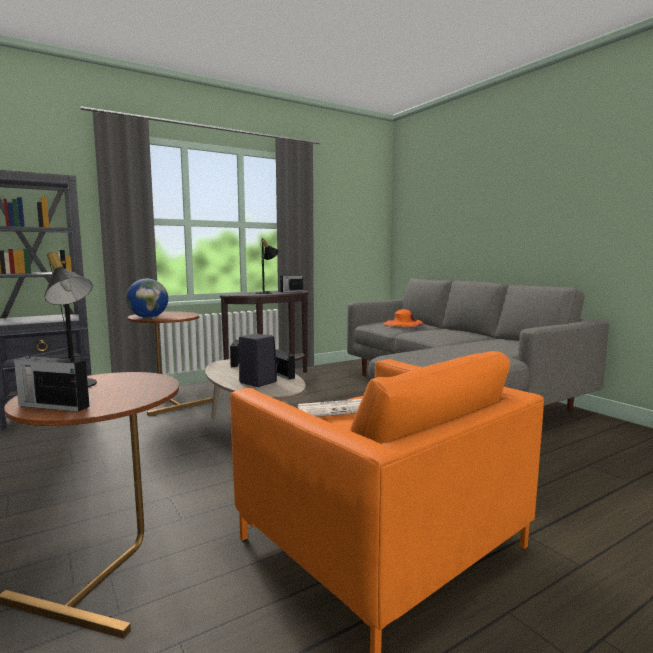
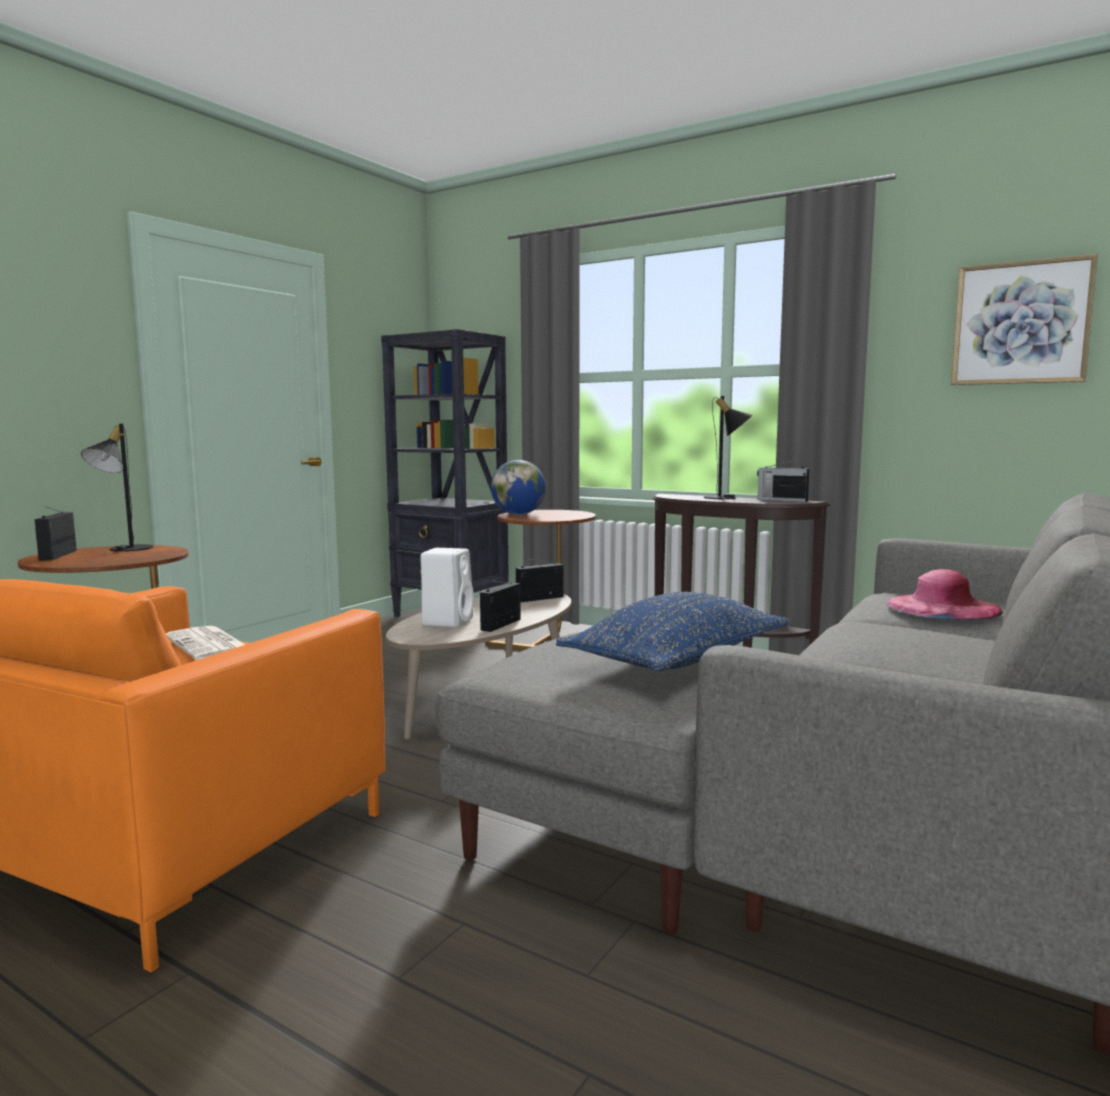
camera: 65 degrees right, 0 degrees up
black speaker [239,333,277,387] -> white speaker [420,548,474,627]
orange hat [384,309,424,327] -> pink hat [886,569,1003,620]
none -> blue pillow [556,592,789,671]
none -> picture [951,254,1098,385]

